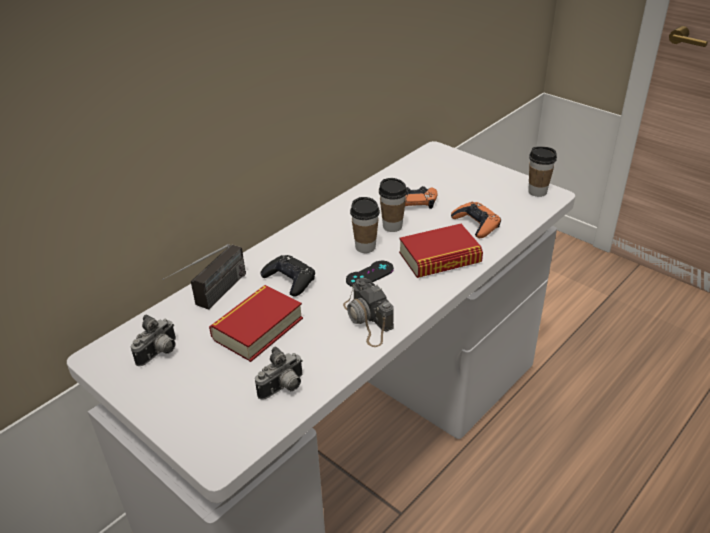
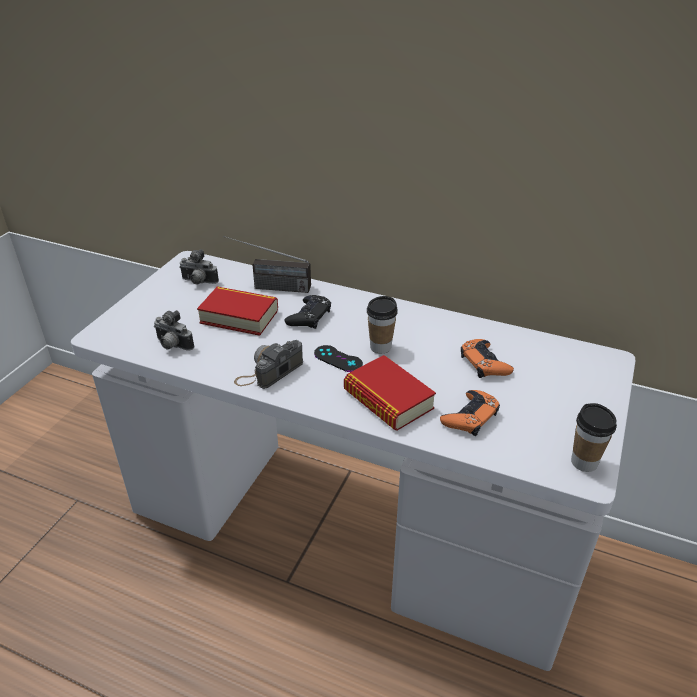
camera: 70 degrees right, 0 degrees up
cup [379,178,407,232] -> none

